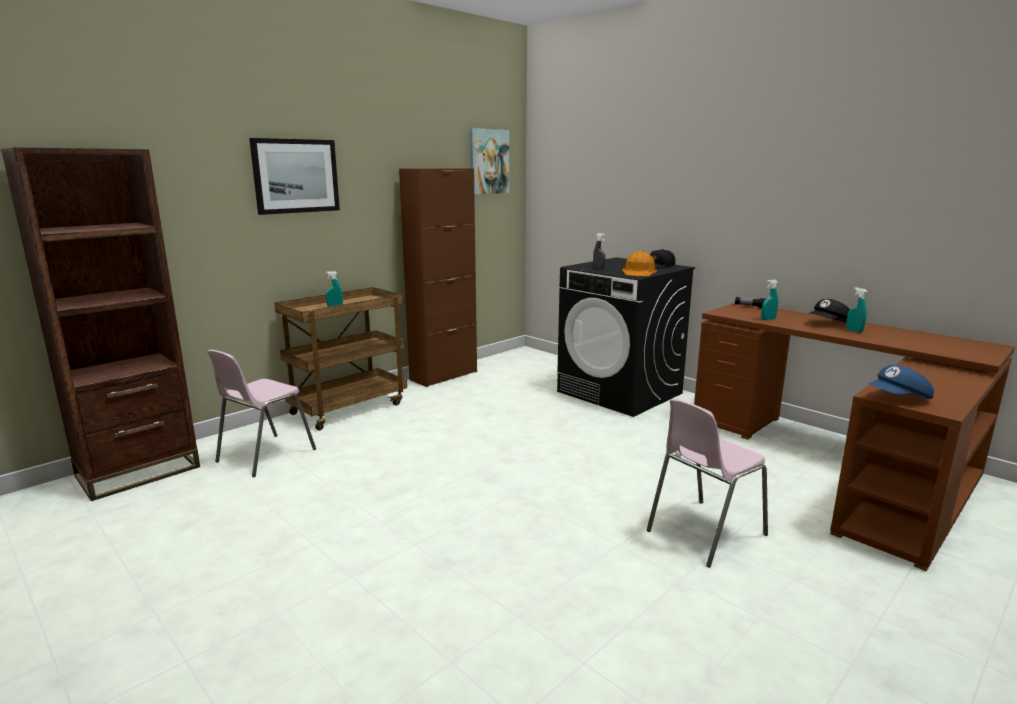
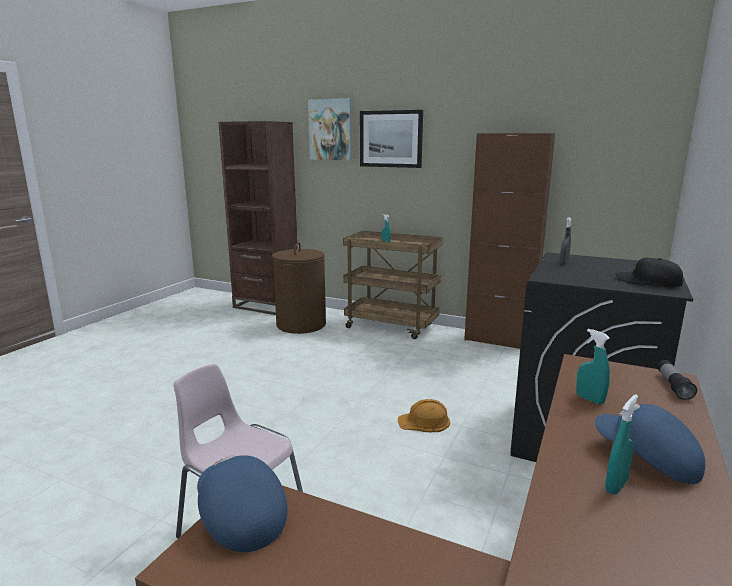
camera: 70 degrees right, 0 degrees up
pink chair [207,350,316,477] -> brown laundry basket [272,242,326,334]
picture [470,128,509,195] -> picture moved to [308,98,352,160]
orange hard hat [622,251,657,276] -> orange hard hat moved to [398,399,450,432]
black cap [808,299,850,322] -> blue cap [595,404,705,484]

